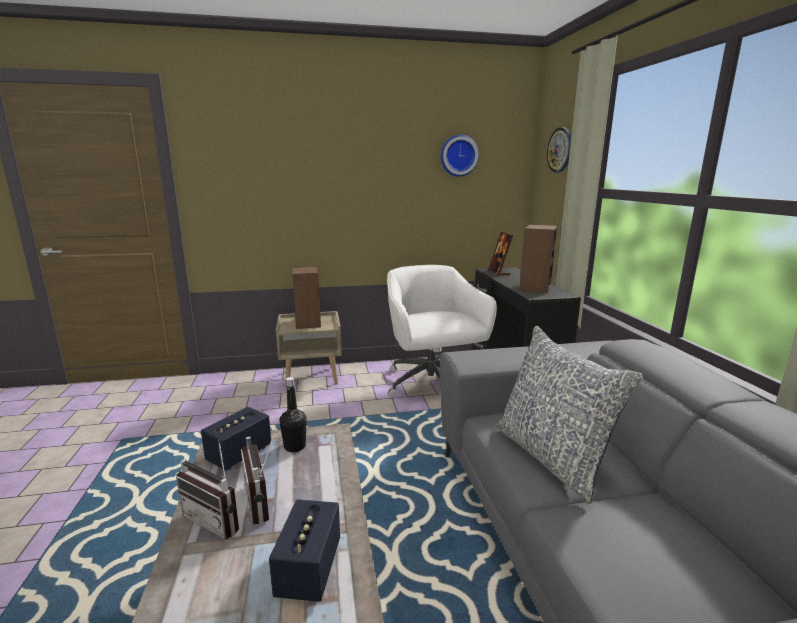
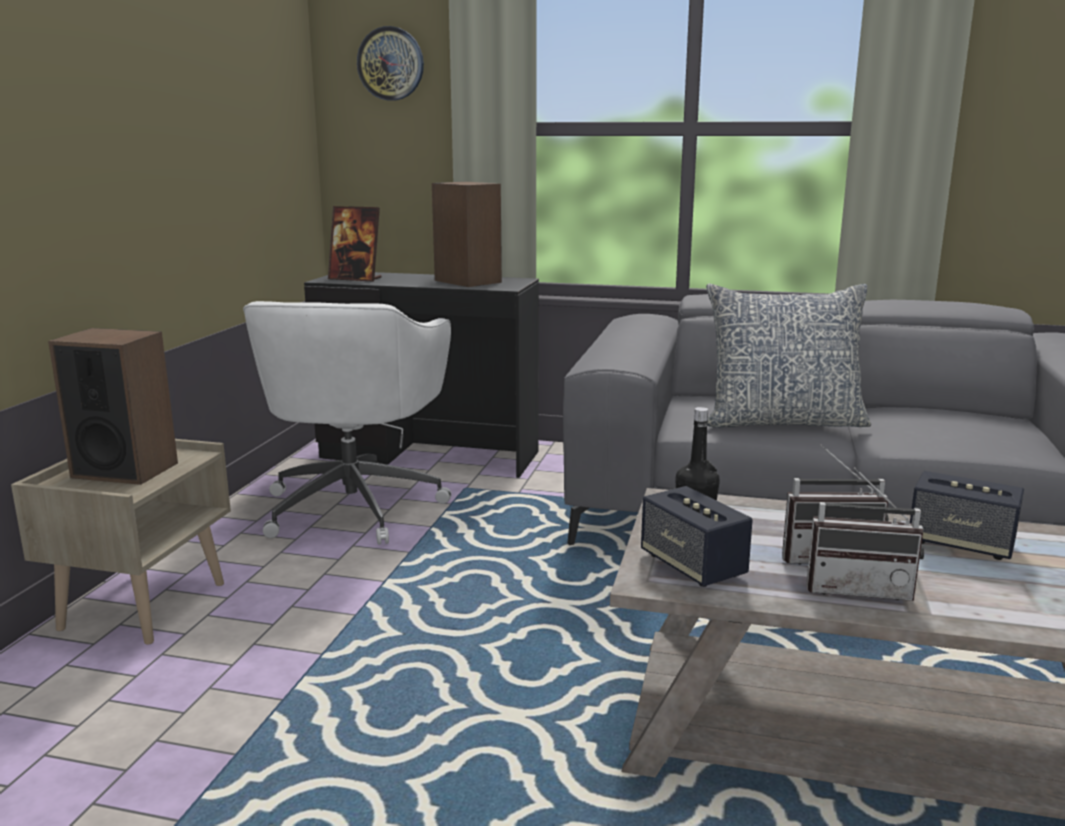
camera: 65 degrees left, 0 degrees up
radio [176,440,239,539] -> radio turned 45 degrees clockwise [806,467,924,601]
white office chair [387,265,497,397] -> white office chair turned 90 degrees counterclockwise [243,301,452,545]
wall clock [441,135,479,177] -> none

